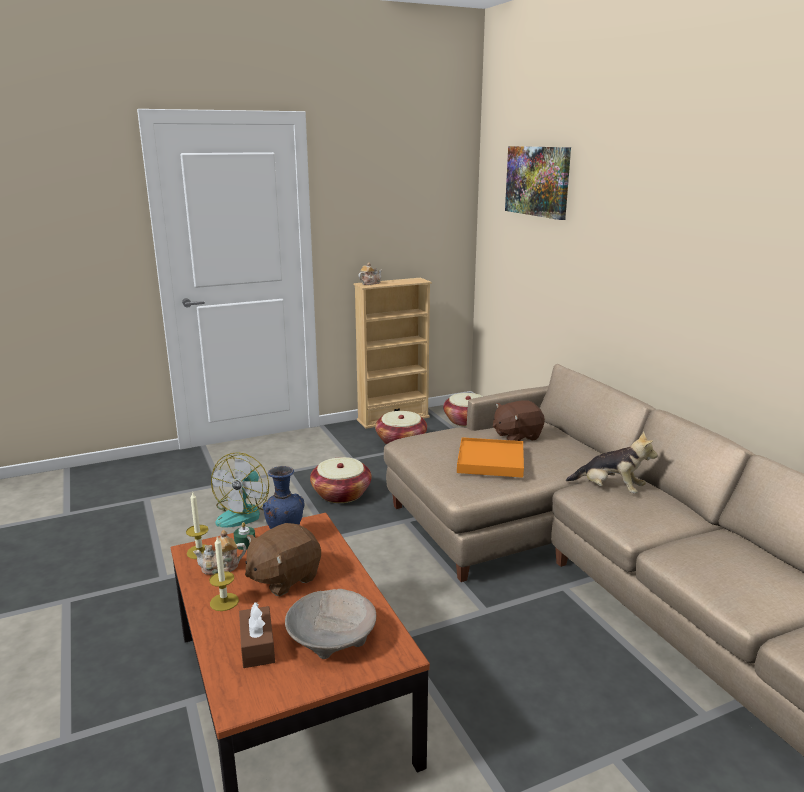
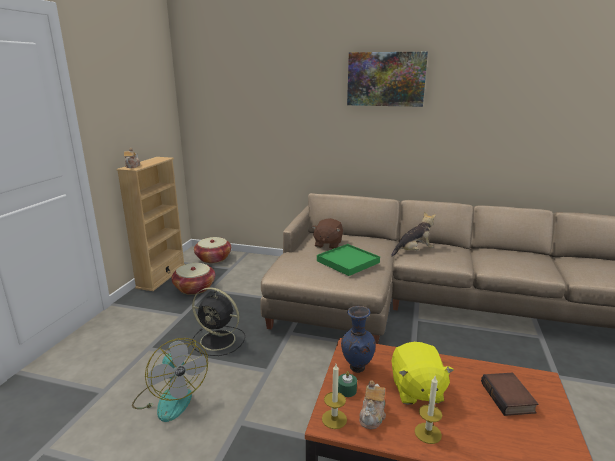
camera: 50 degrees left, 0 degrees up
brown tissue box [239,602,275,668] -> none
brown plush toy [245,523,321,596] -> yellow plush toy [391,342,454,405]
beige bowl [285,589,376,659] -> book [481,373,538,416]
basket [310,457,372,503] -> black fan [191,287,245,356]
orange tray [457,437,524,478] -> green tray [317,244,380,276]
picture [505,146,571,220] -> picture moved to [347,52,428,107]

